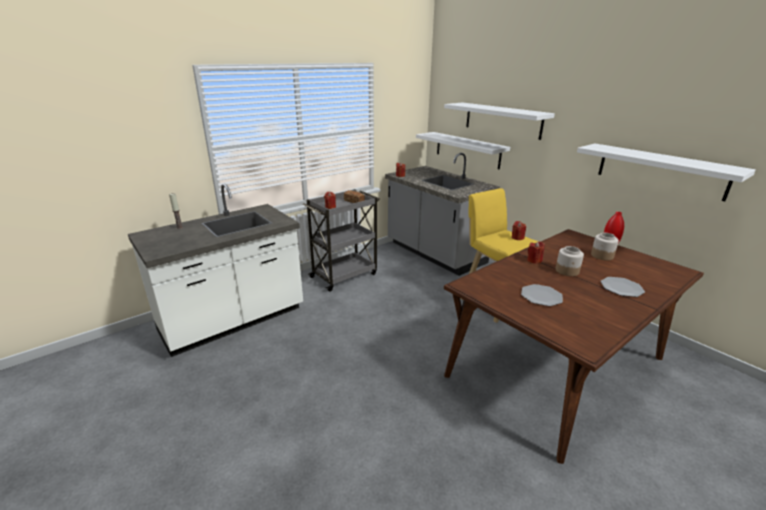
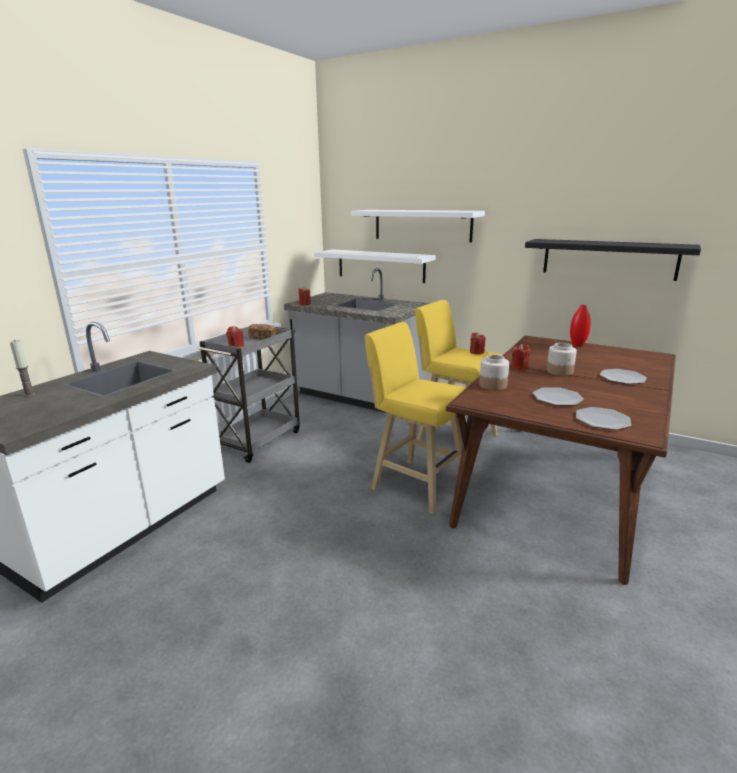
camera: 20 degrees left, 5 degrees down
white shelf [577,144,756,201] -> black shelf [525,239,701,281]
jar [591,233,619,261] -> jar moved to [479,355,509,390]
none -> yellow stool [365,322,467,514]
none -> plate [576,407,632,430]

